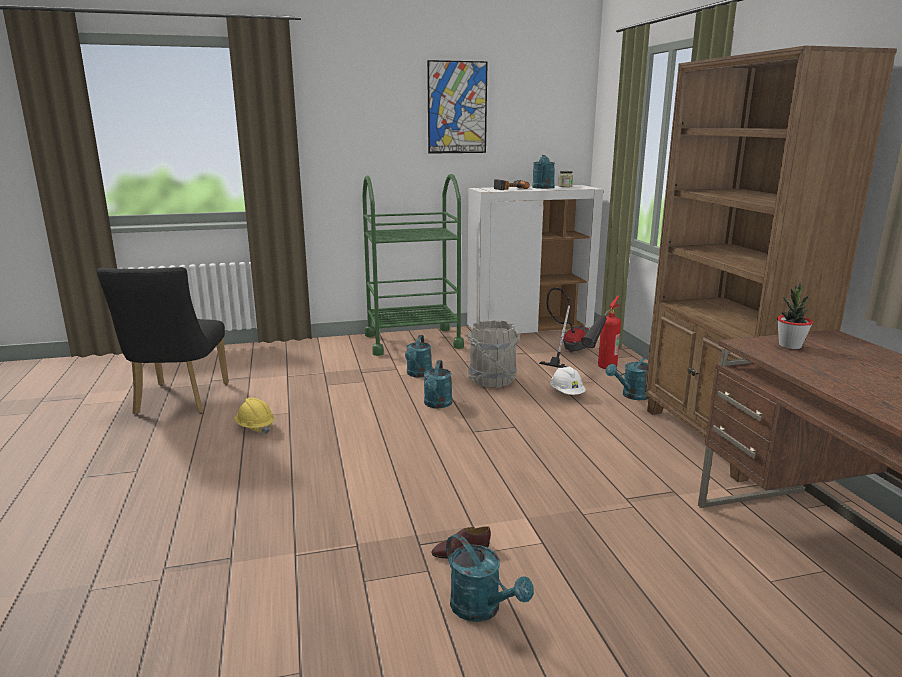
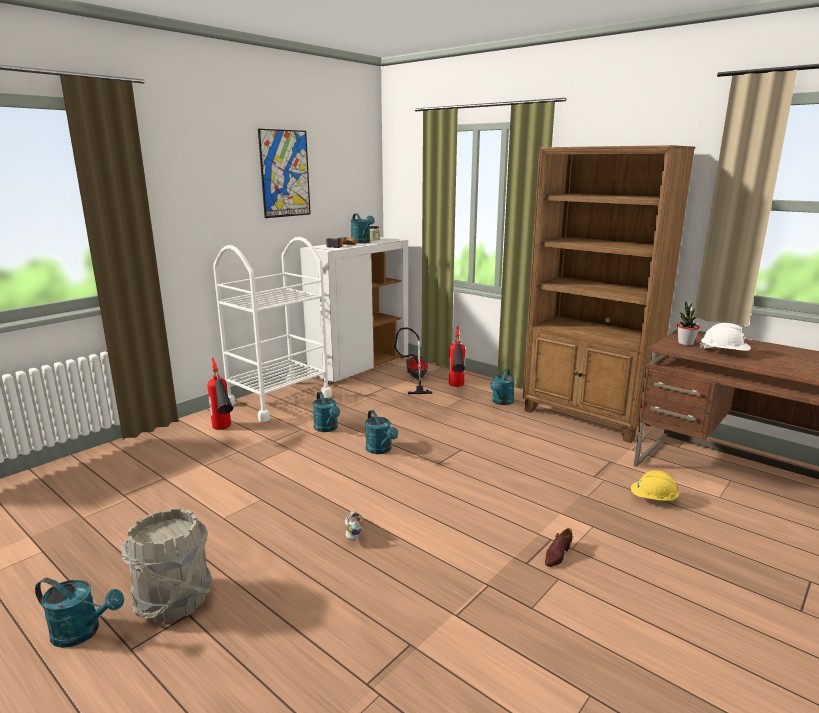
camera: 35 degrees left, 0 degrees up
black chair [97,267,229,415] -> none
yellow hard hat [234,398,274,434] -> yellow hard hat moved to [631,470,679,501]
green cart [362,174,464,356] -> white cart [213,237,332,422]
turquoise watering can [446,534,534,622] -> turquoise watering can moved to [35,578,124,648]
grey bucket [467,320,520,388] -> grey bucket moved to [121,507,213,623]
white hard hat [550,367,586,395] -> white hard hat moved to [700,323,751,351]
none -> fire extinguisher [207,358,233,430]
none -> shoe [345,511,363,541]

